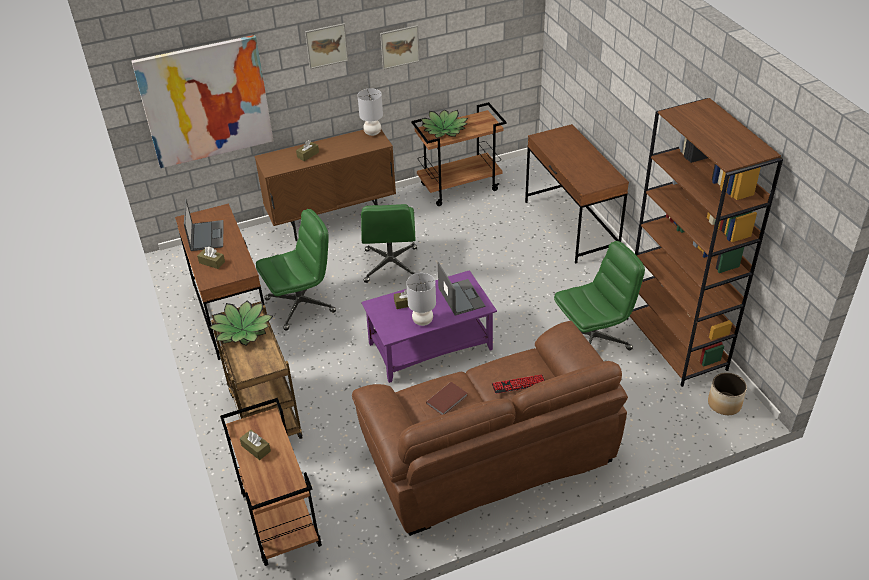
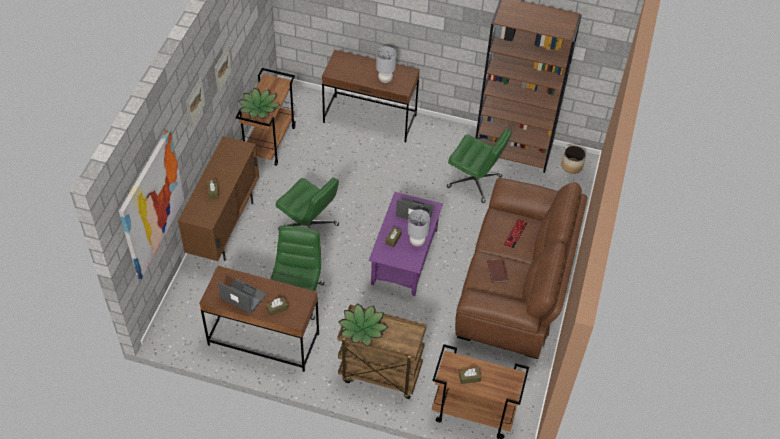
camera: 55 degrees left, 10 degrees up
grey table lamp [357,88,383,136] -> grey table lamp moved to [376,46,396,83]
green office chair [554,241,645,351] -> green office chair turned 105 degrees clockwise [447,129,512,203]

